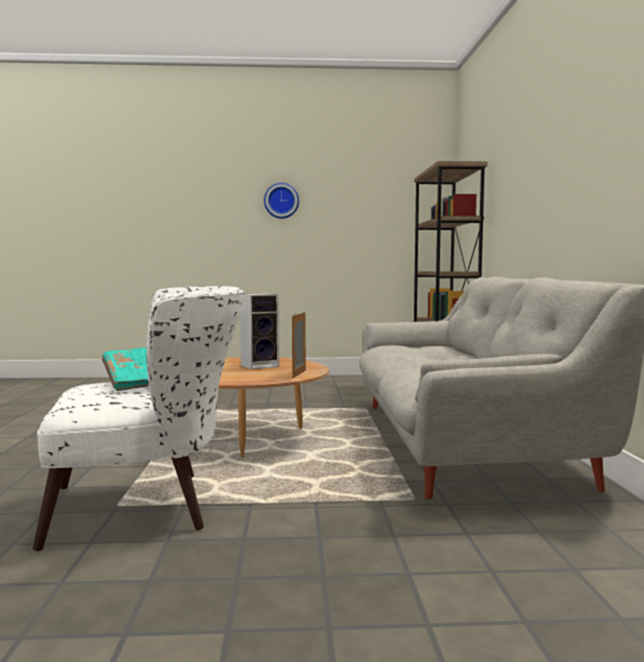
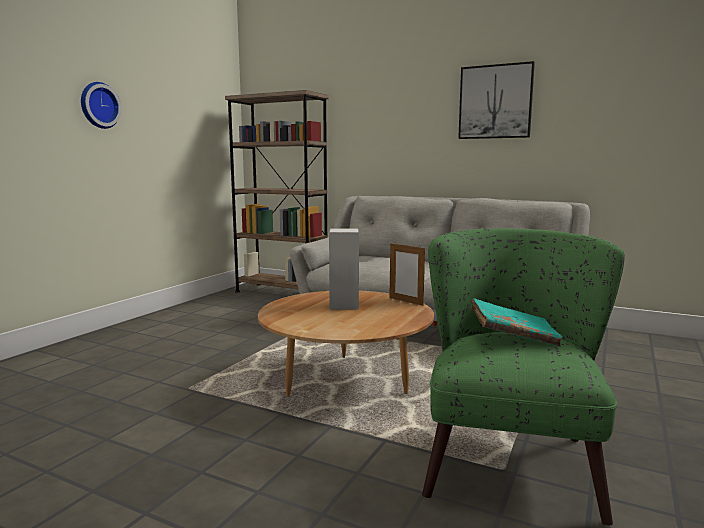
camera: 60 degrees left, 5 degrees up
white armchair [33,286,244,551] -> green armchair [422,228,625,526]
none -> picture [458,61,535,139]

